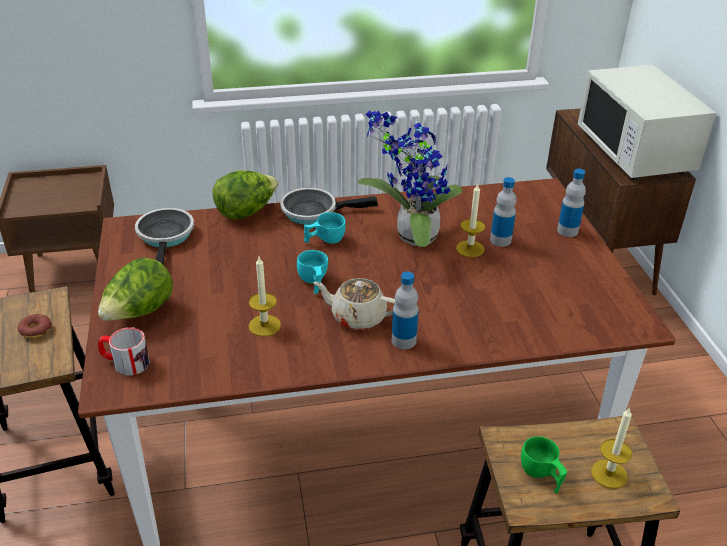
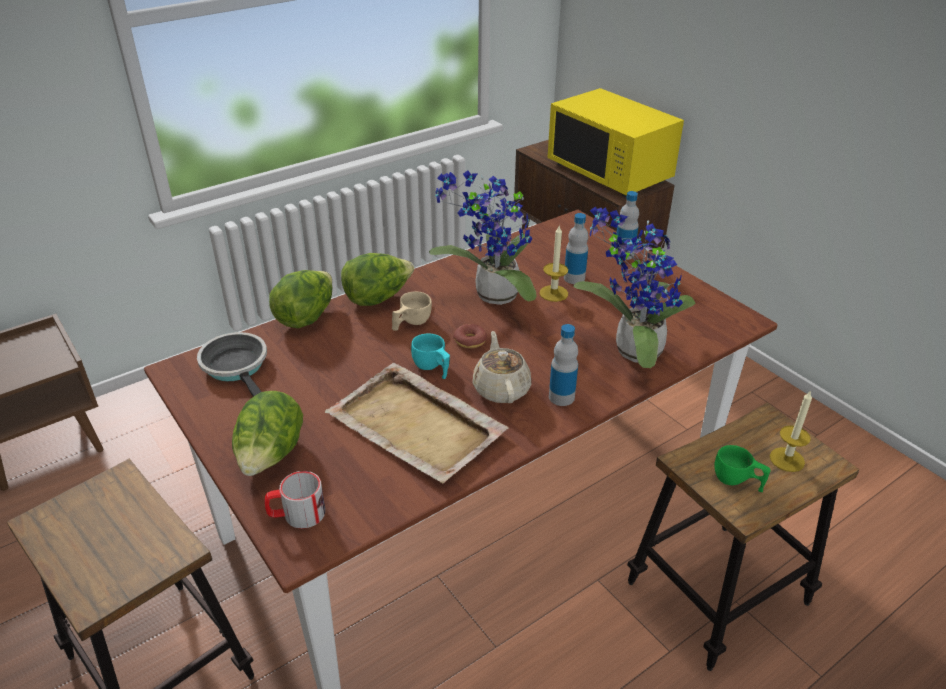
camera: 25 degrees left, 0 degrees up
donut [18,314,52,338] -> donut moved to [453,324,487,348]
candle [249,257,281,337] -> beige tray [325,363,508,483]
frying pan [280,188,378,225] -> lettuce [341,253,414,306]
turquoise cup [304,212,346,244] -> beige cup [392,291,432,331]
beige teapot [313,278,396,330] -> beige teapot turned 90 degrees clockwise [473,331,531,403]
white microwave [578,65,716,180] -> yellow microwave [547,88,684,197]
none -> potted plant [573,206,695,368]

